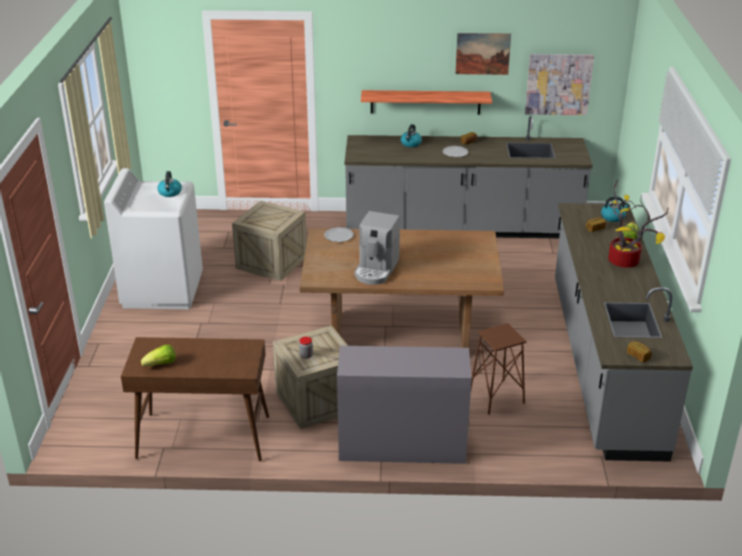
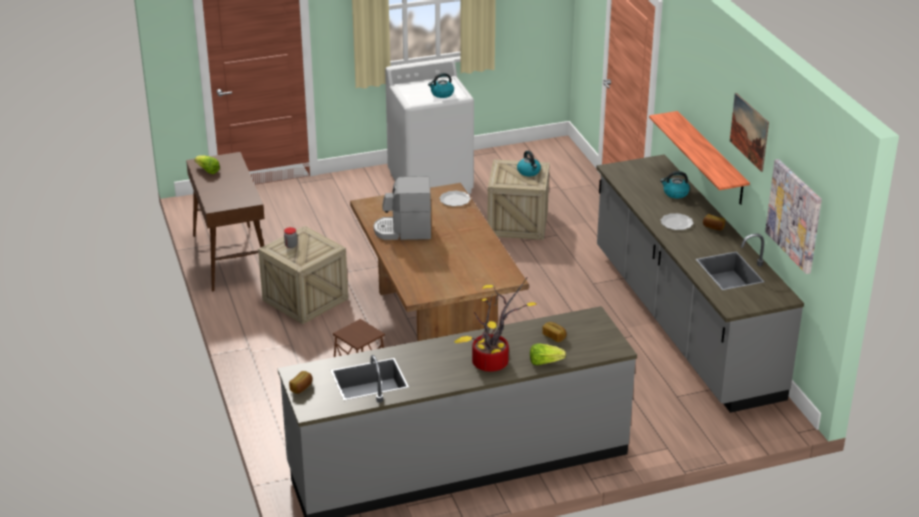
camera: 70 degrees right, 0 degrees up
grey desk [337,346,472,464] -> none
kettle [601,196,630,222] -> kettle moved to [517,151,541,176]

